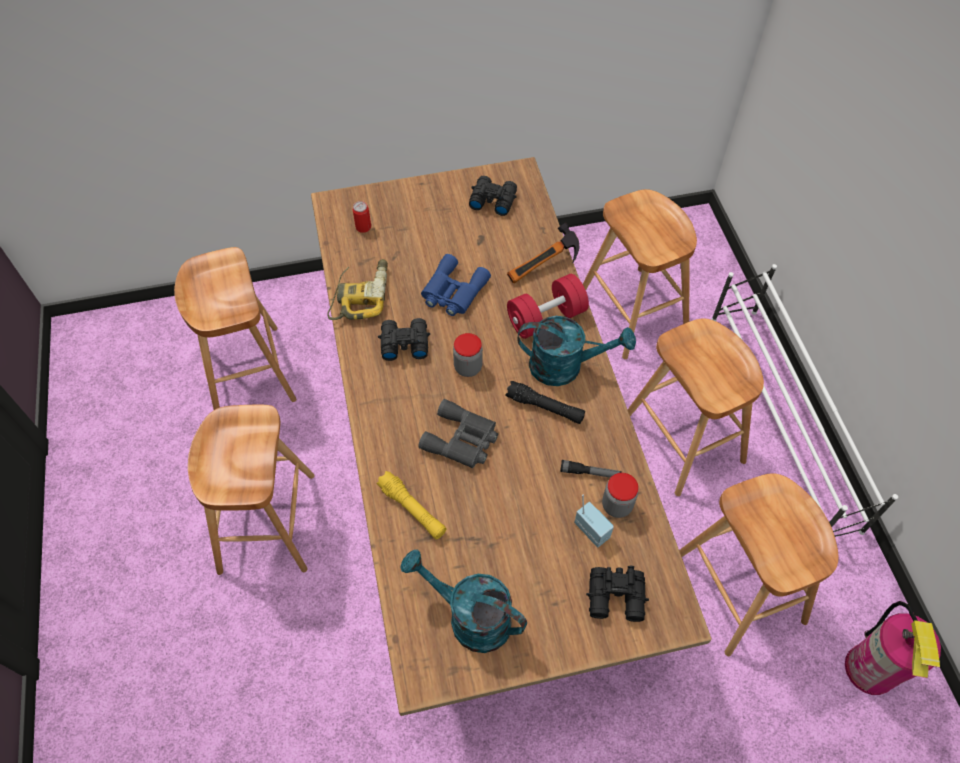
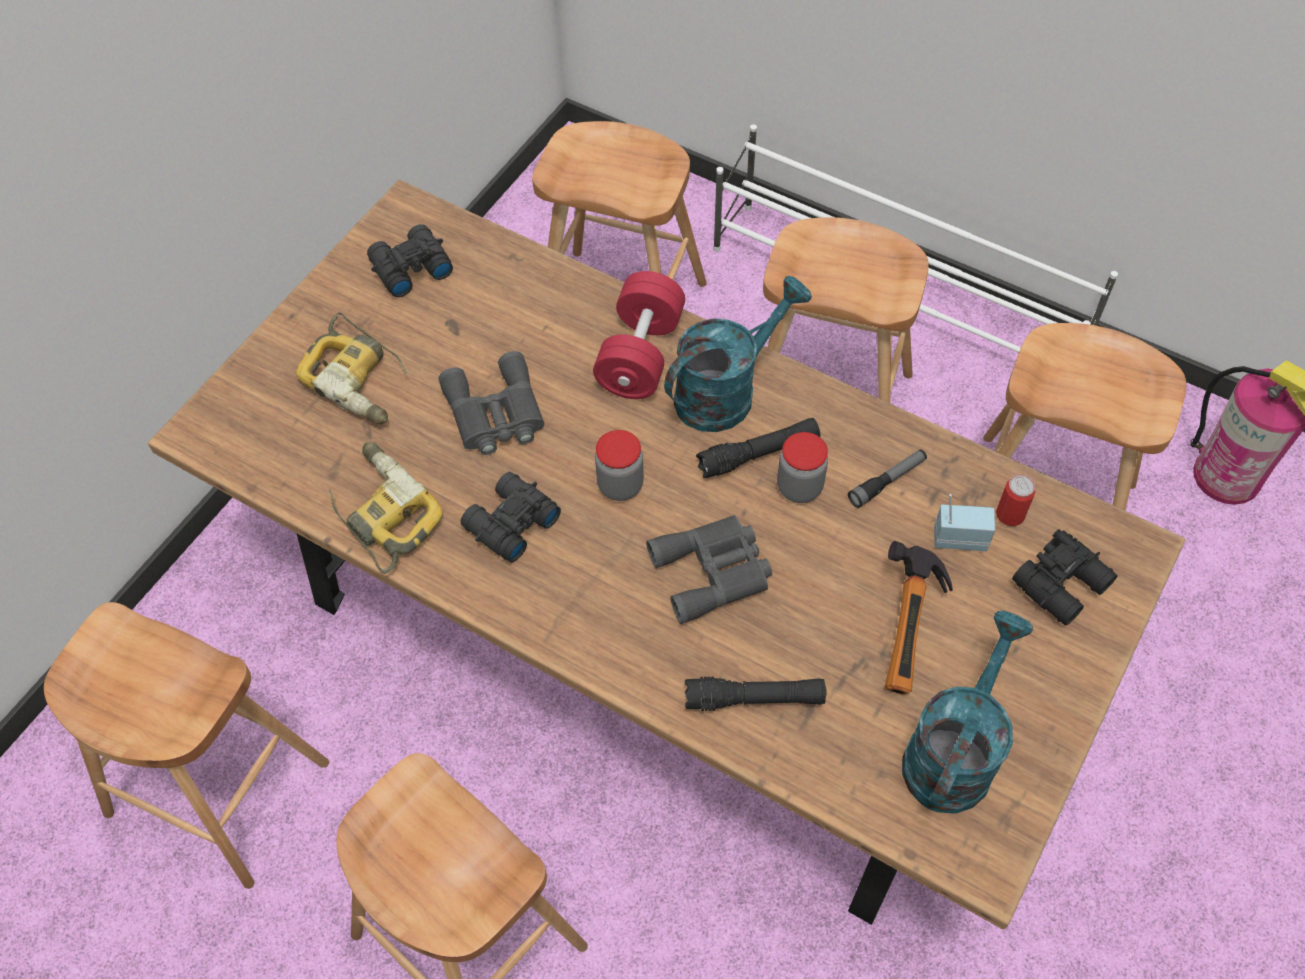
camera: 45 degrees left, 0 degrees up
can [353,201,371,233] -> can moved to [996,474,1036,526]
yellow flashlight [376,471,447,540] -> black flashlight [685,677,827,711]
turquoise watering can [400,549,527,653] -> turquoise watering can turned 135 degrees clockwise [902,611,1033,814]
blue binoculars [421,254,491,316] -> grey binoculars [439,351,544,455]
hammer [507,223,580,283] -> hammer moved to [885,541,953,694]
jar [602,473,638,518] -> jar moved to [777,432,828,503]
none -> power drill [296,313,408,425]

